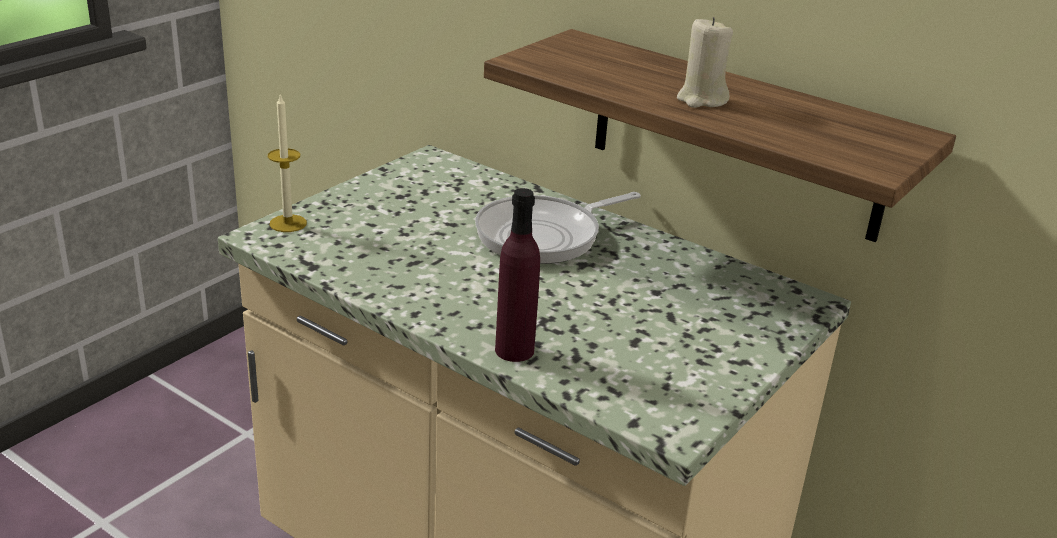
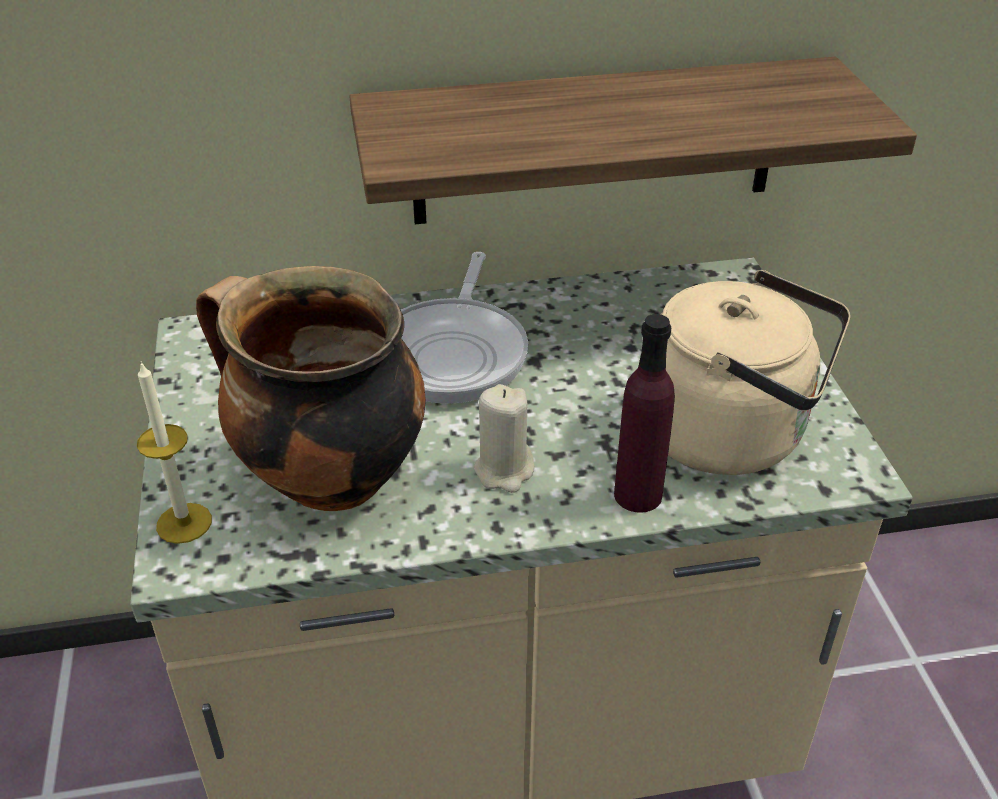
camera: 45 degrees left, 10 degrees up
beige candle [677,17,733,108] -> beige candle moved to [474,384,534,493]
none -> cooking pot [196,266,426,511]
none -> beige kettle [661,270,850,475]

